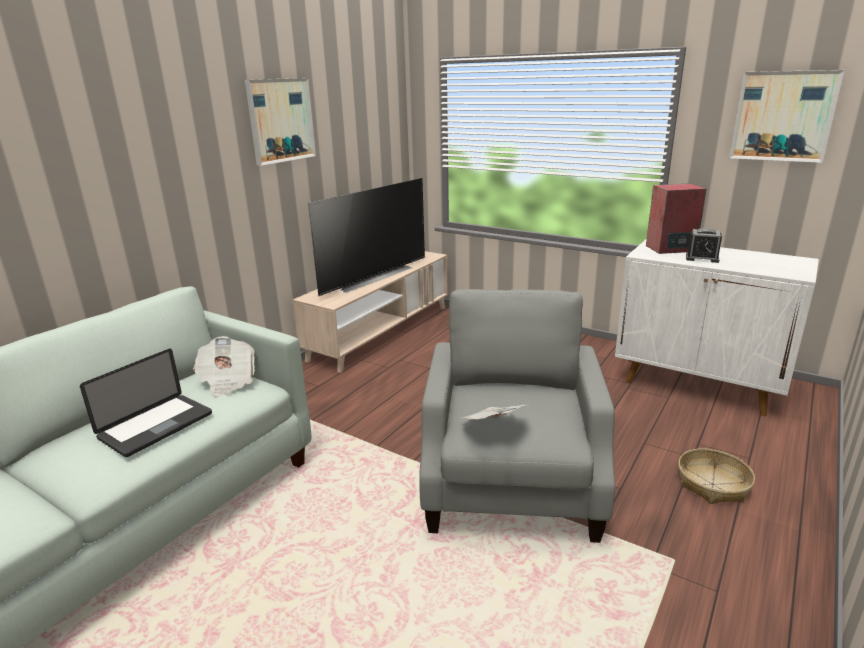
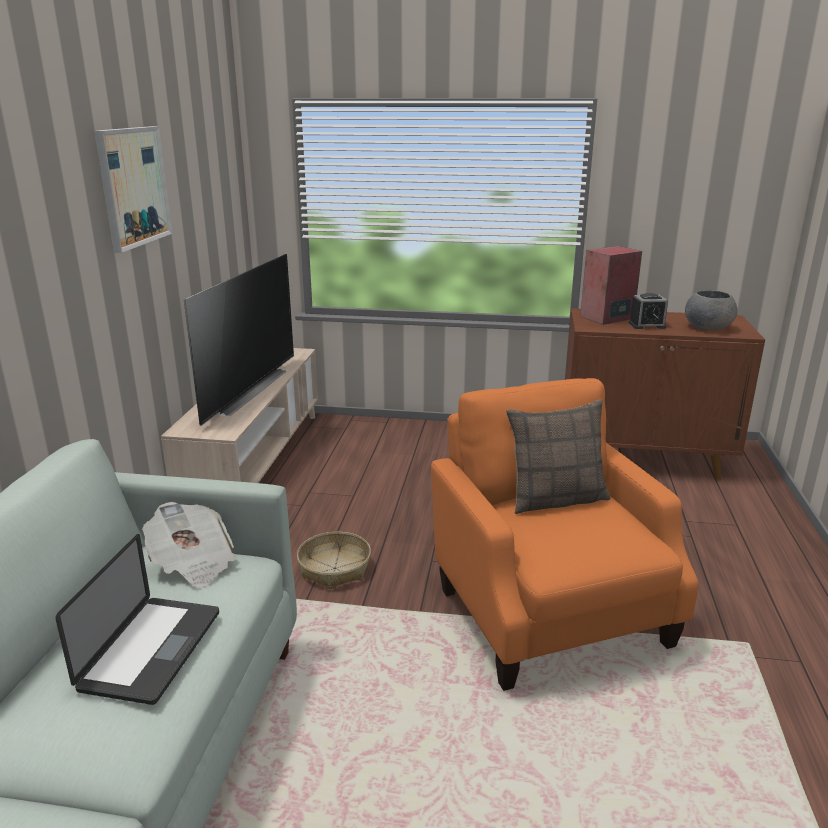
camera: 25 degrees left, 0 degrees up
grey armchair [419,289,615,543] -> orange armchair [431,378,698,691]
newspaper [460,405,526,419] -> none
white cabinet [615,239,819,416] -> brown cabinet [565,308,765,481]
basket [678,448,755,504] -> basket moved to [297,532,371,589]
picture [729,70,845,163] -> none
none -> pillow [506,399,611,514]
none -> grey bowl [685,290,738,330]

